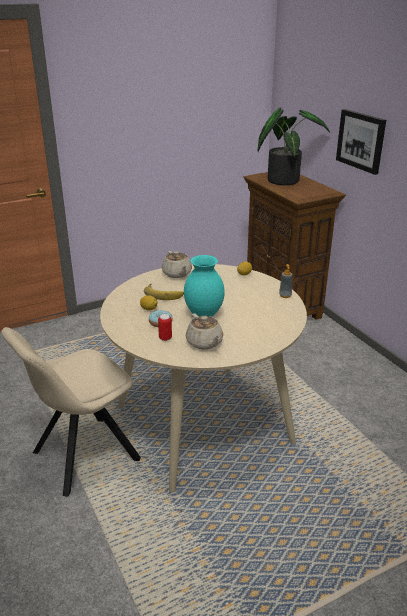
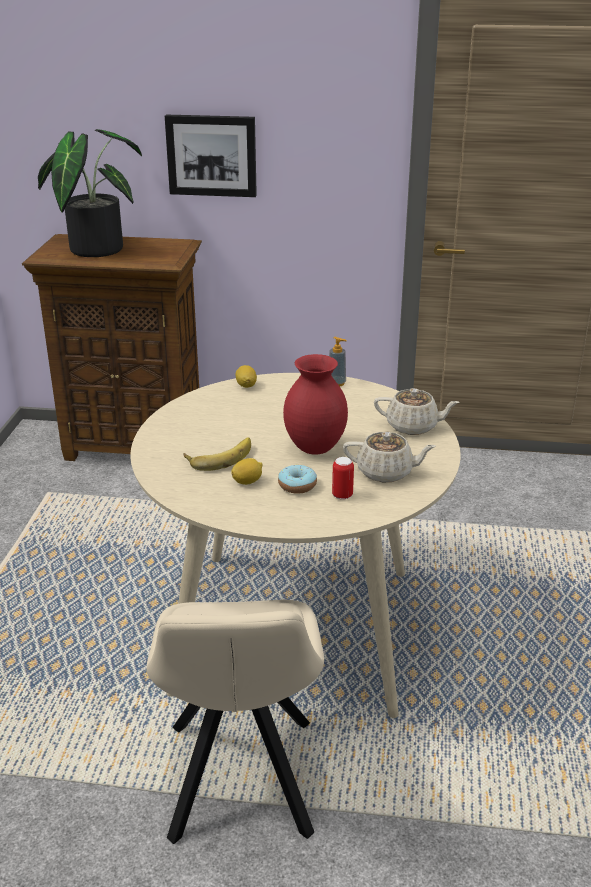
camera: 55 degrees left, 0 degrees up
beige teapot [161,251,192,278] -> beige teapot moved to [374,388,460,435]
turquoise vase [184,255,225,317] -> red vase [283,354,348,455]

